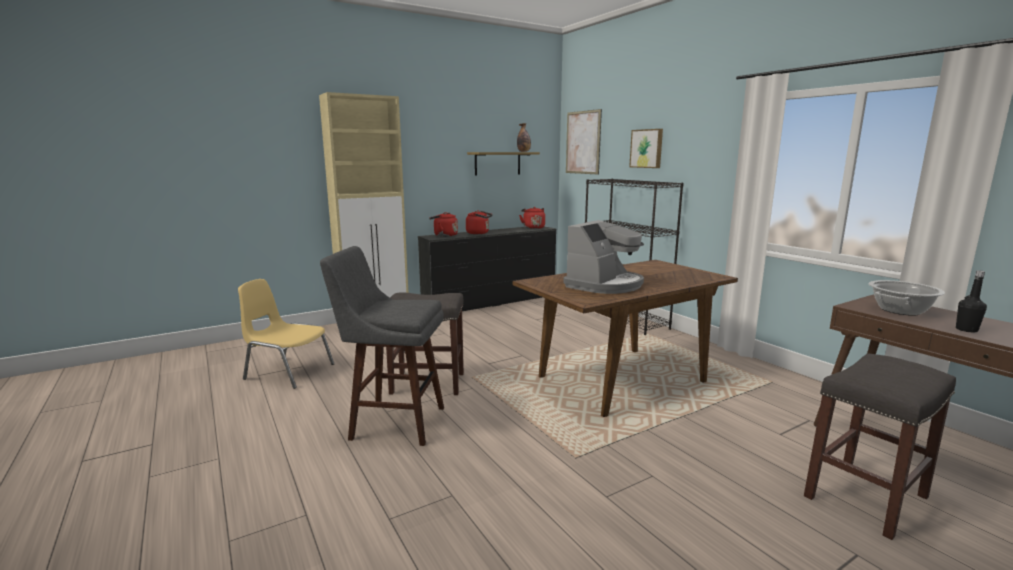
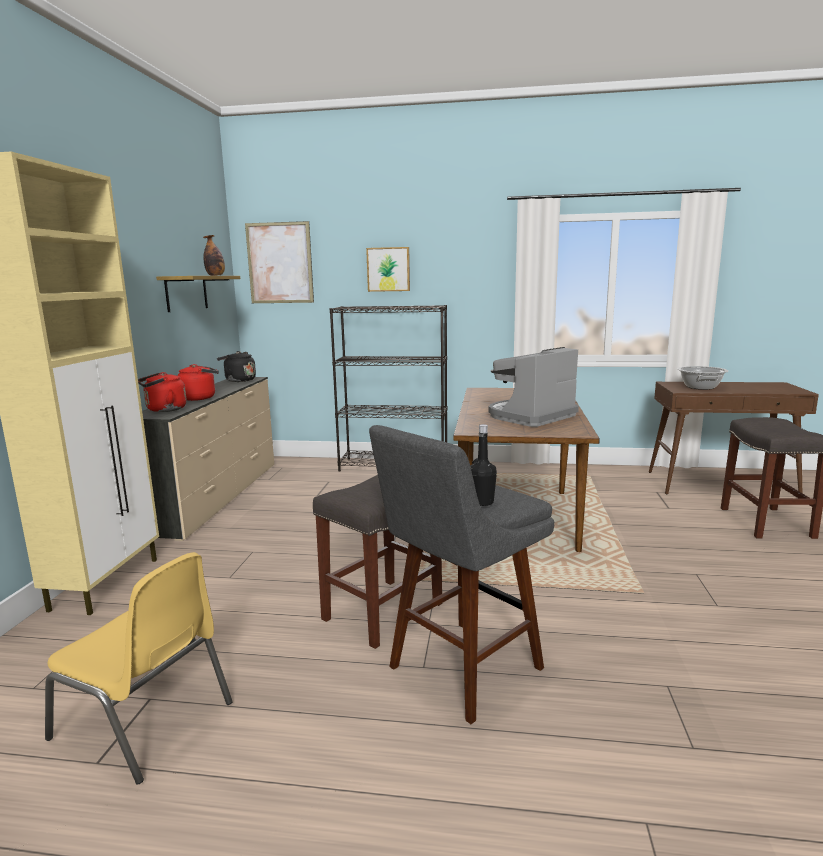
camera: 50 degrees left, 0 degrees up
yellow chair [238,279,334,389] -> yellow chair turned 120 degrees counterclockwise [45,552,233,785]
black dresser [418,226,557,311] -> beige dresser [142,377,274,541]
red kettle [519,207,545,229] -> black kettle [217,351,256,382]
coffee machine [563,220,644,294] -> coffee machine turned 120 degrees counterclockwise [488,347,579,427]
black bottle [956,270,987,333] -> black bottle moved to [470,424,497,506]

